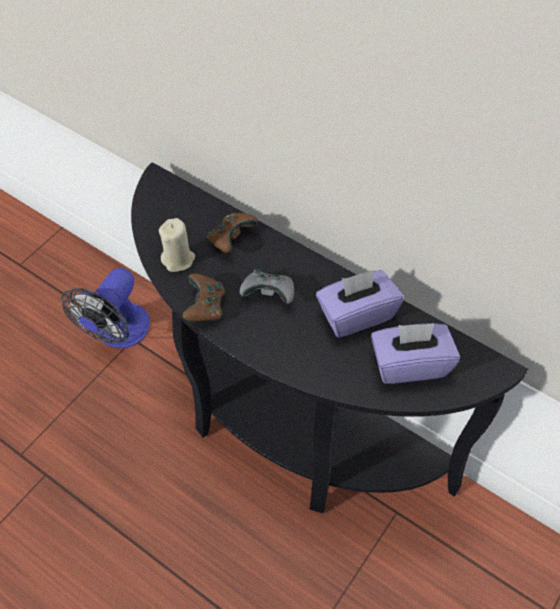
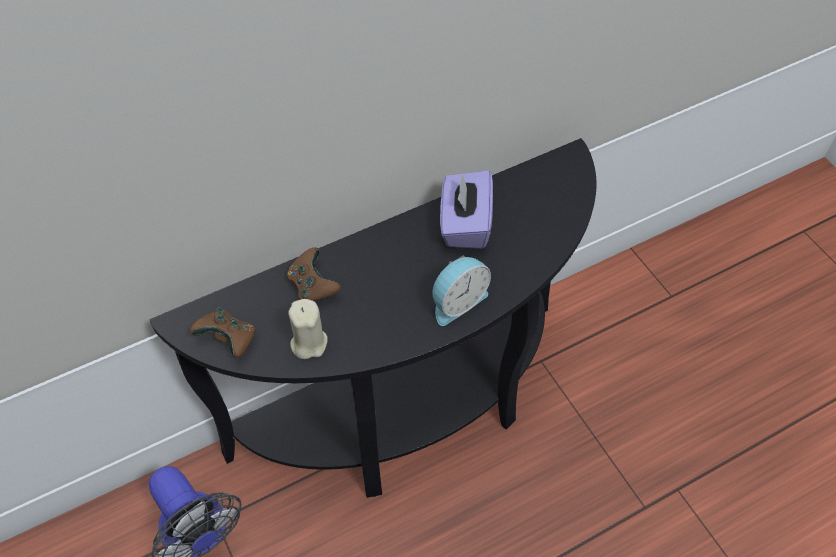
camera: 65 degrees left, 0 degrees up
brown game controller [182,273,225,321] -> brown game controller moved to [190,308,256,357]
grey game controller [239,269,294,304] -> none
purple tissue box [371,323,460,384] -> none
none -> alarm clock [432,256,491,326]

